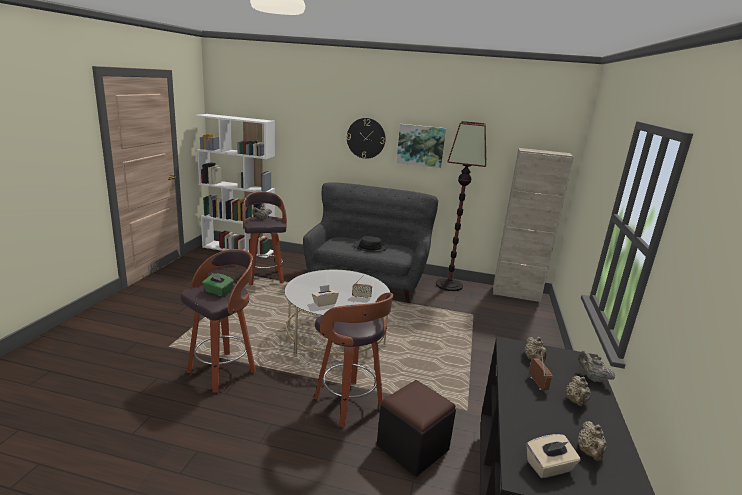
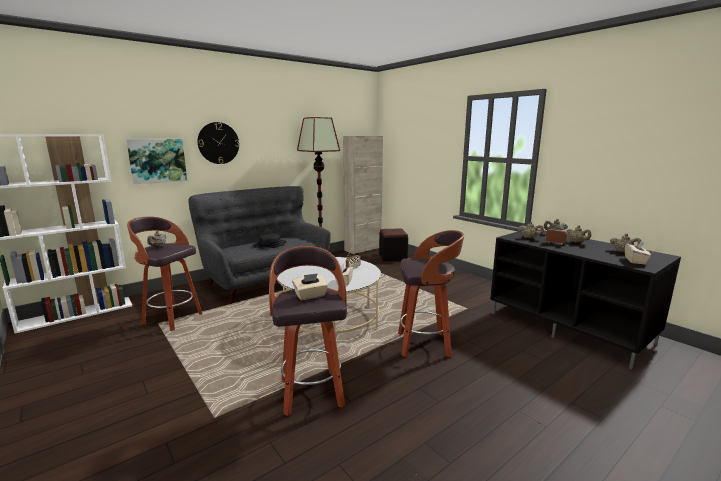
camera: 50 degrees left, 5 degrees down
green tissue box [202,273,234,296] -> beige tissue box [292,273,328,300]
black ottoman [377,380,456,477] -> black ottoman moved to [379,228,408,261]
picture [396,124,446,168] -> picture moved to [126,139,187,184]

